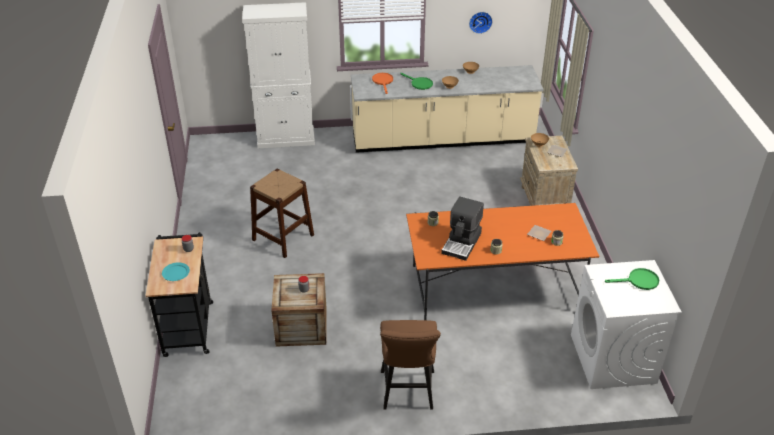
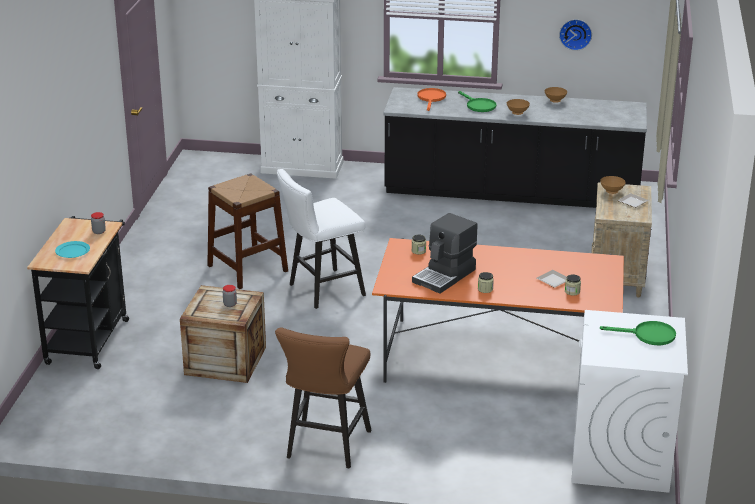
camera: 15 degrees right, 10 degrees down
beige counter [351,65,544,153] -> black counter [383,87,647,208]
none -> white stool [277,169,366,309]

